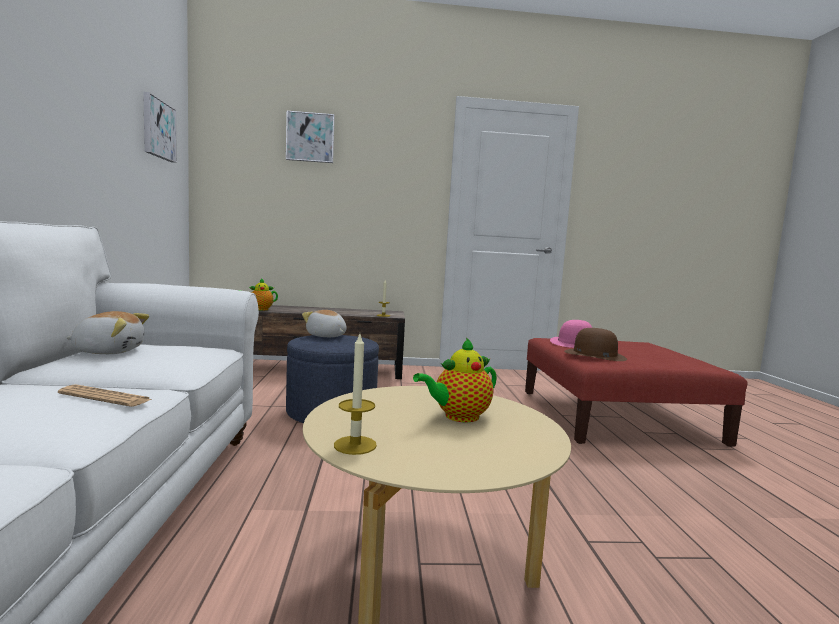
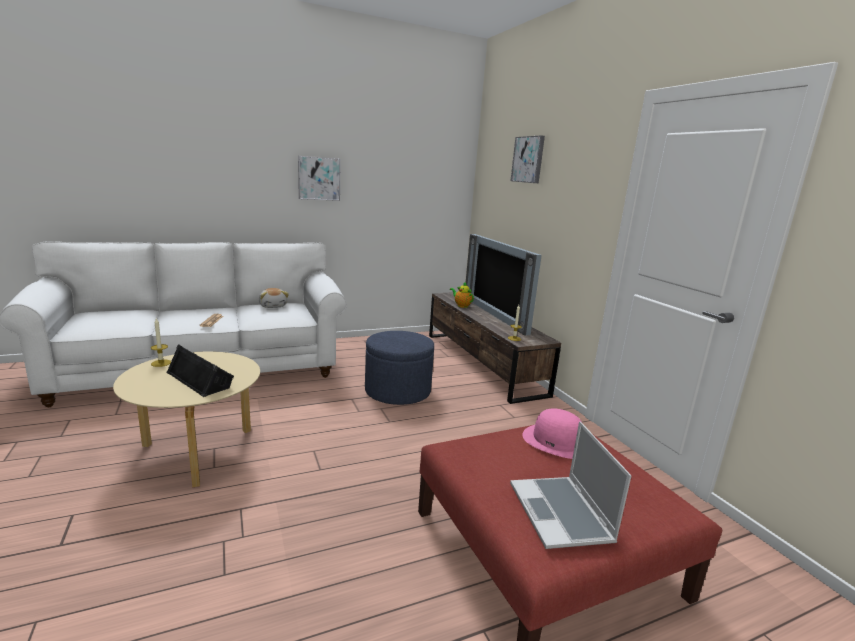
camera: 70 degrees right, 10 degrees up
picture [143,92,177,163] -> picture moved to [298,156,341,201]
plush toy [302,310,347,337] -> none
teapot [413,337,497,422] -> black speaker [166,344,234,397]
brown hat [564,328,627,361] -> none
none -> television [466,234,542,336]
none -> laptop [510,421,632,549]

